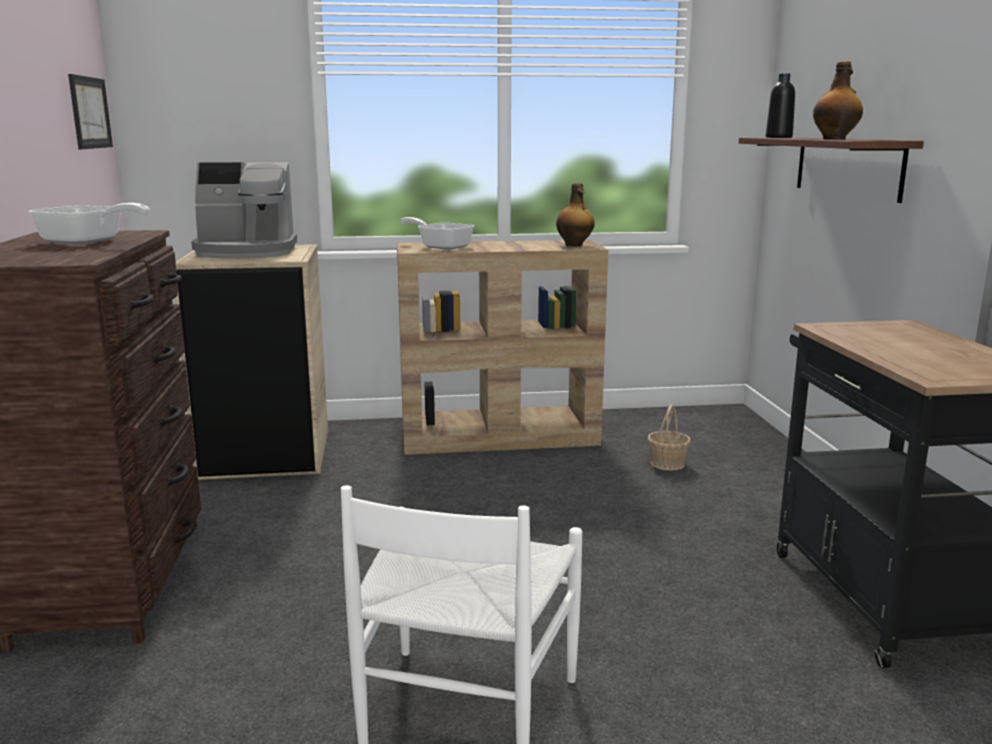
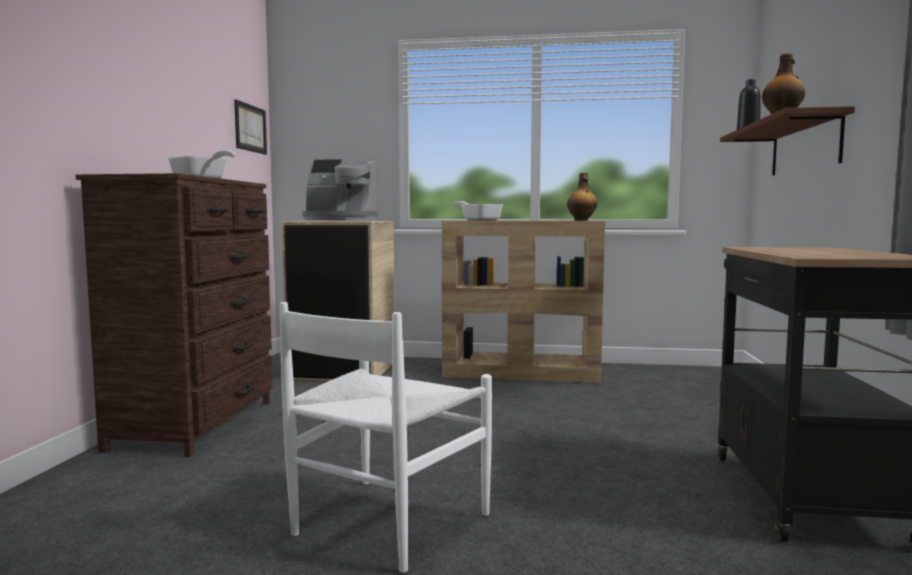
camera: 15 degrees right, 10 degrees down
basket [648,404,690,471] -> none

